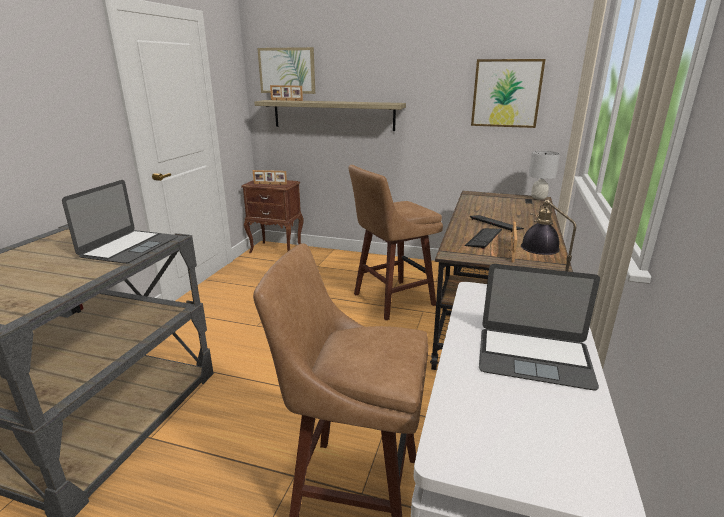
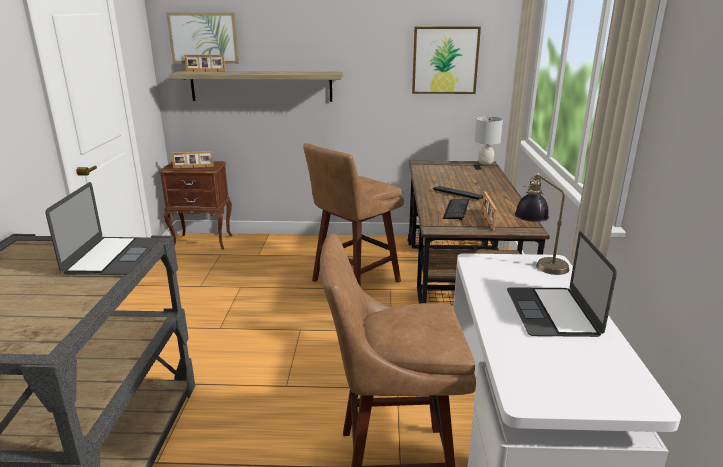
camera: 15 degrees left, 0 degrees up
laptop [479,264,600,390] -> laptop turned 90 degrees clockwise [507,231,617,337]

